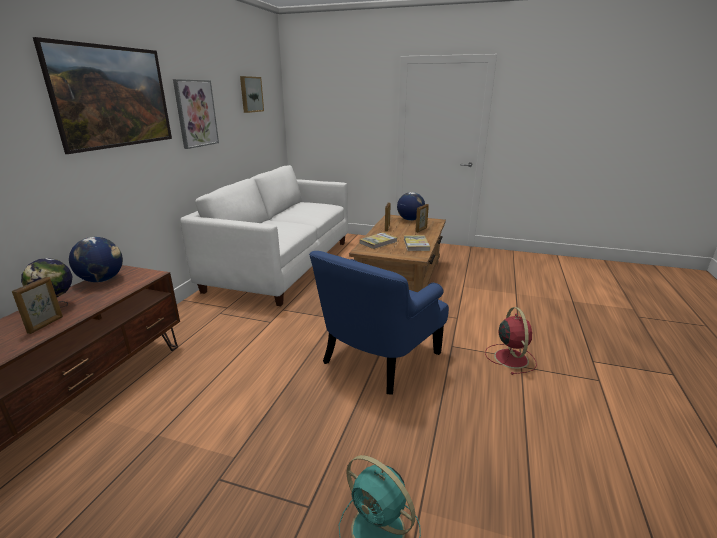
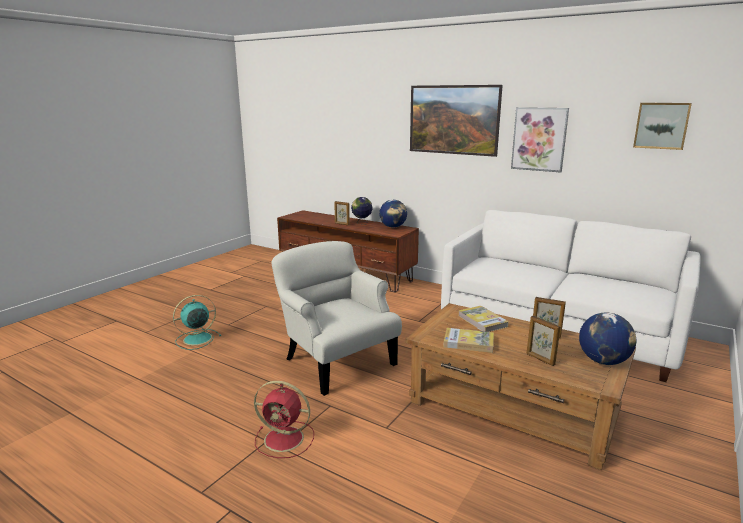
camera: 105 degrees right, 5 degrees down
blue armchair [309,251,449,395] -> white armchair [271,241,402,396]

